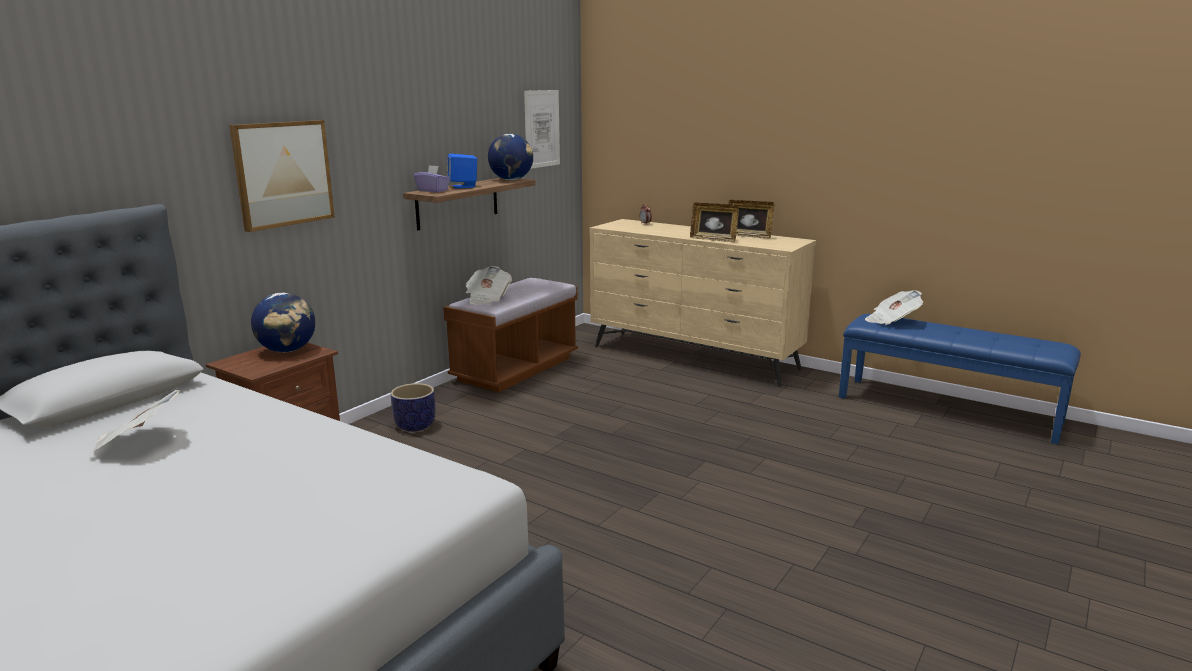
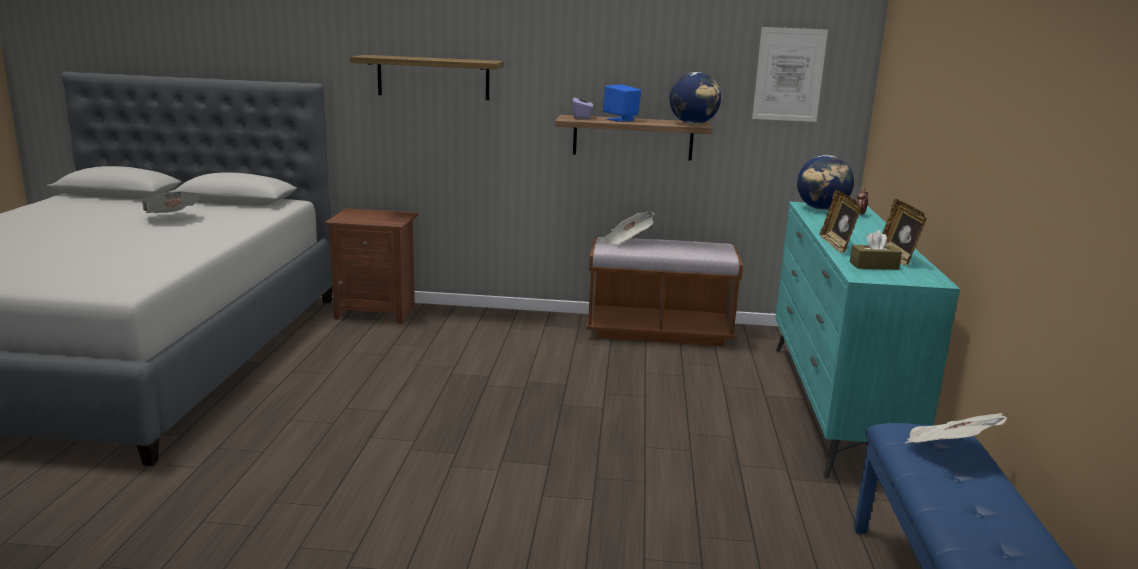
camera: 60 degrees right, 0 degrees up
picture [229,120,335,232] -> shelf [350,55,504,100]
globe [251,293,315,352] -> globe moved to [797,155,854,210]
planter [391,383,436,432] -> none
beige dresser [590,219,816,387] -> turquoise dresser [775,201,960,479]
none -> brown tissue box [850,230,902,270]

